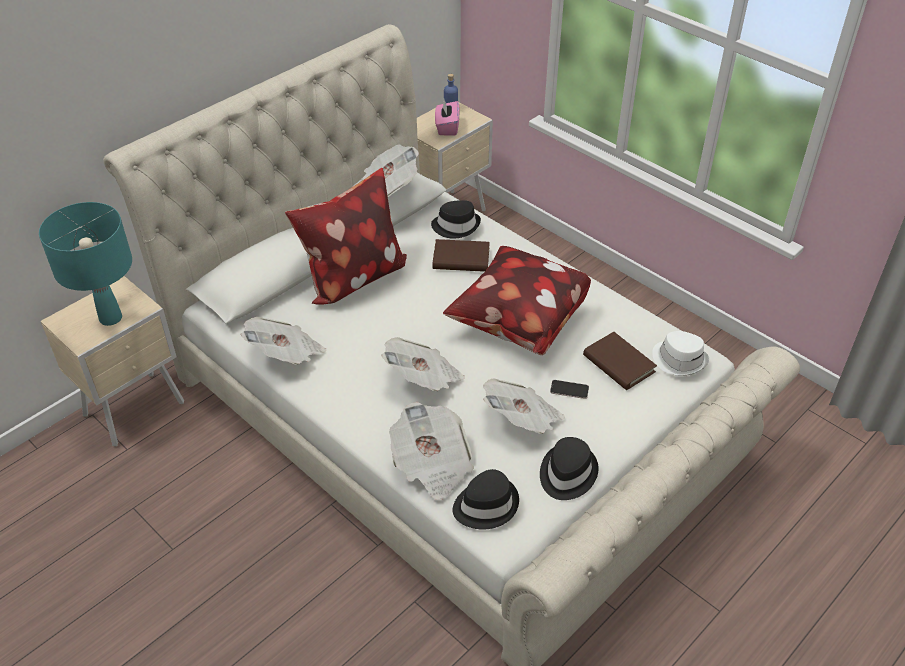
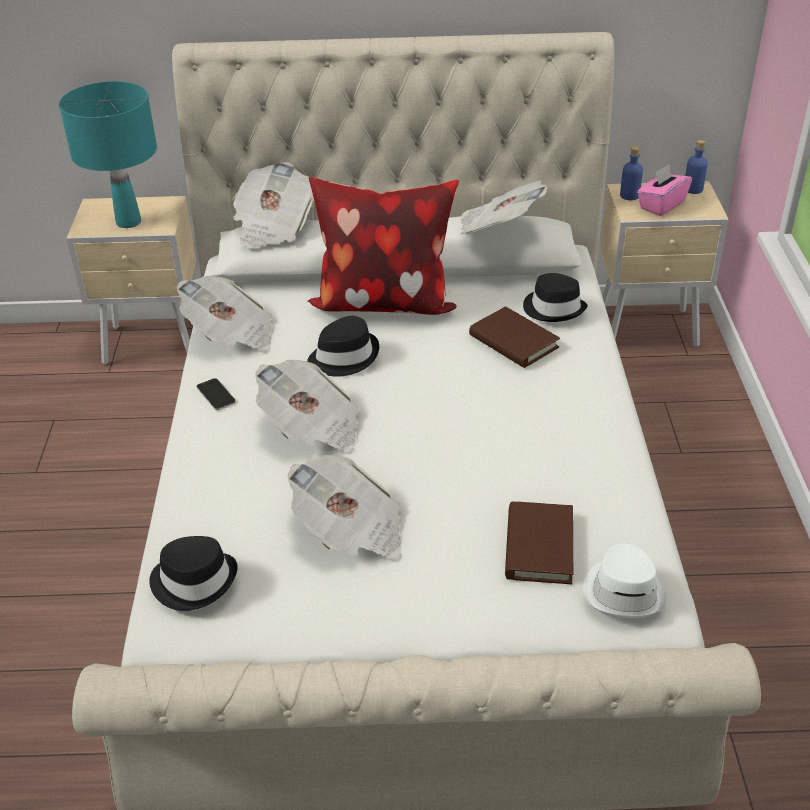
camera: 45 degrees right, 5 degrees down
newspaper [389,402,474,500] -> newspaper moved to [232,162,314,248]
pillow [443,246,591,355] -> none
black hat [540,437,599,500] -> black hat moved to [307,316,379,377]
phone [550,380,589,399] -> phone moved to [196,378,236,410]
none -> blue bottle [620,146,643,200]

